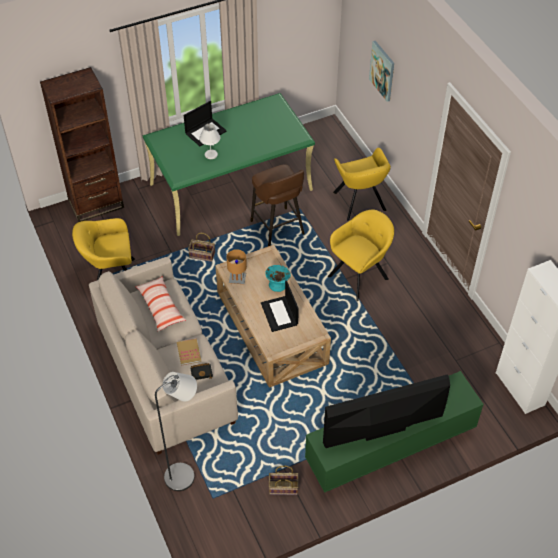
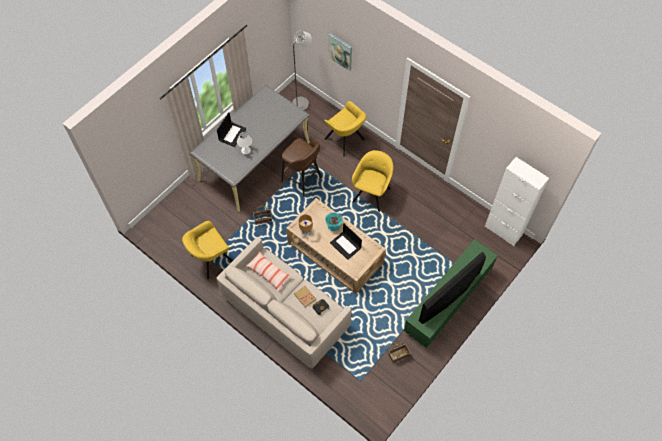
camera: 25 degrees left, 10 degrees up
brown bookcase [40,67,124,222] -> none
green desk [143,93,315,236] -> grey desk [189,85,310,212]
grey floor lamp [155,372,197,491] -> grey floor lamp moved to [292,31,312,110]

